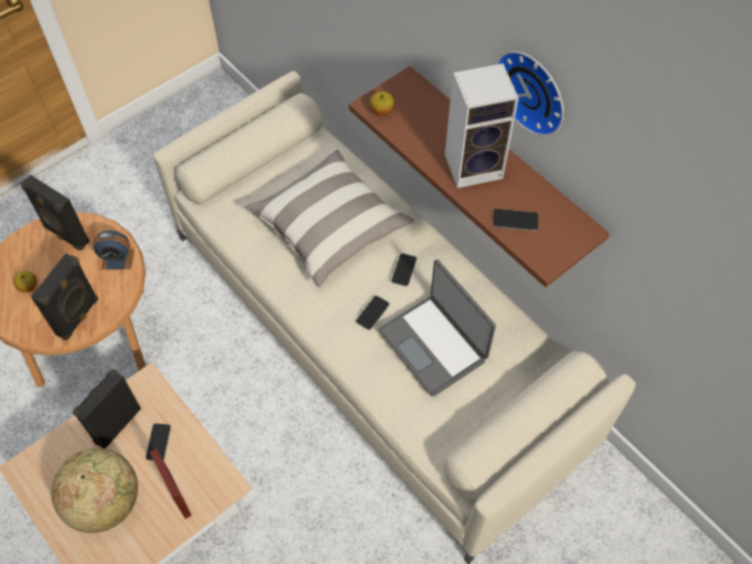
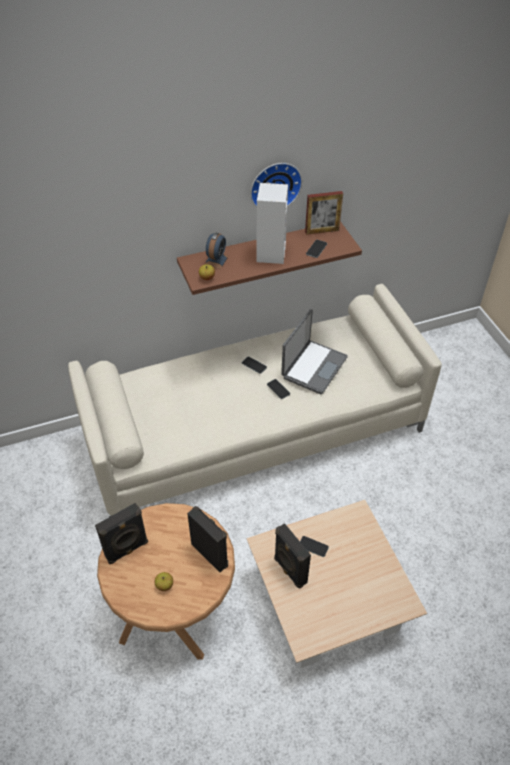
camera: 70 degrees left, 10 degrees down
globe [51,448,138,533] -> none
alarm clock [93,231,134,269] -> alarm clock moved to [205,232,228,269]
picture frame [150,449,192,519] -> picture frame moved to [305,191,343,235]
pillow [244,148,414,287] -> none
laptop [378,259,496,397] -> laptop turned 45 degrees counterclockwise [281,309,348,395]

